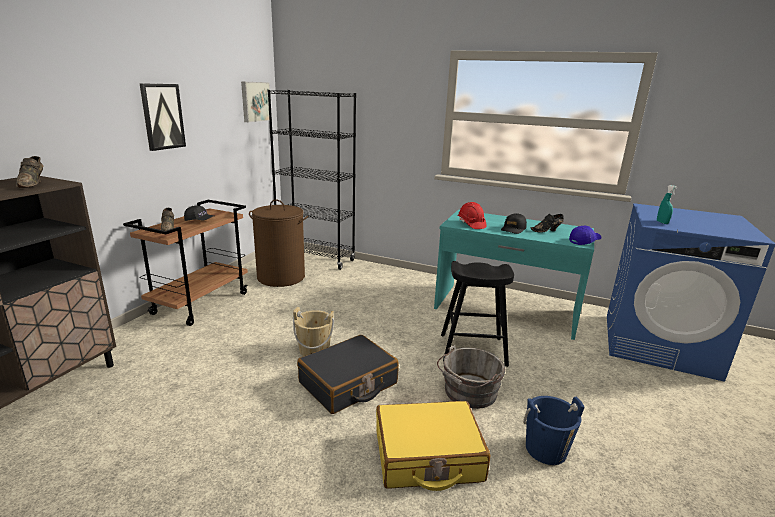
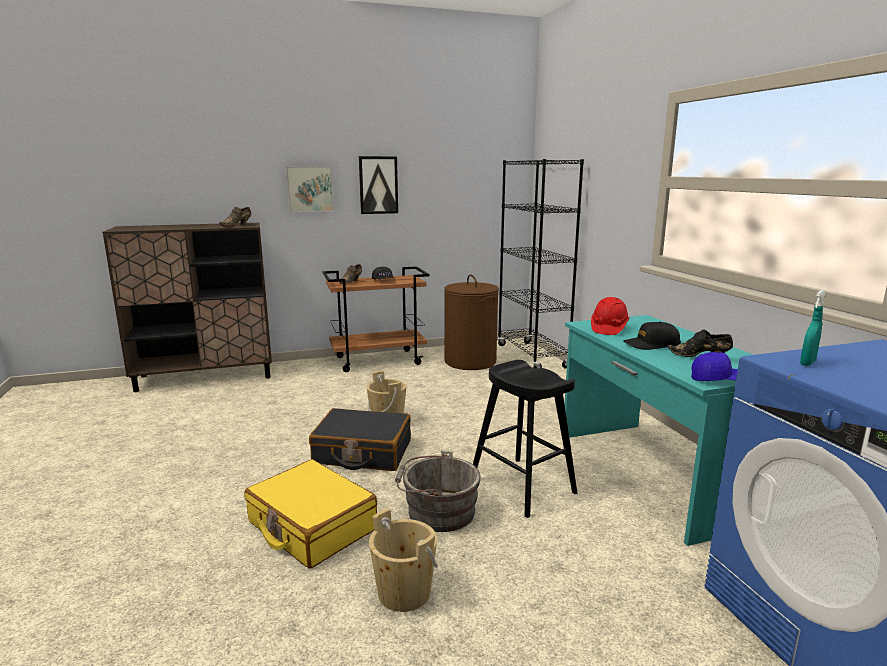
camera: 50 degrees right, 5 degrees down
picture [241,82,270,122] -> picture moved to [286,166,334,212]
blue bucket [523,396,585,465] -> beige bucket [369,508,438,612]

